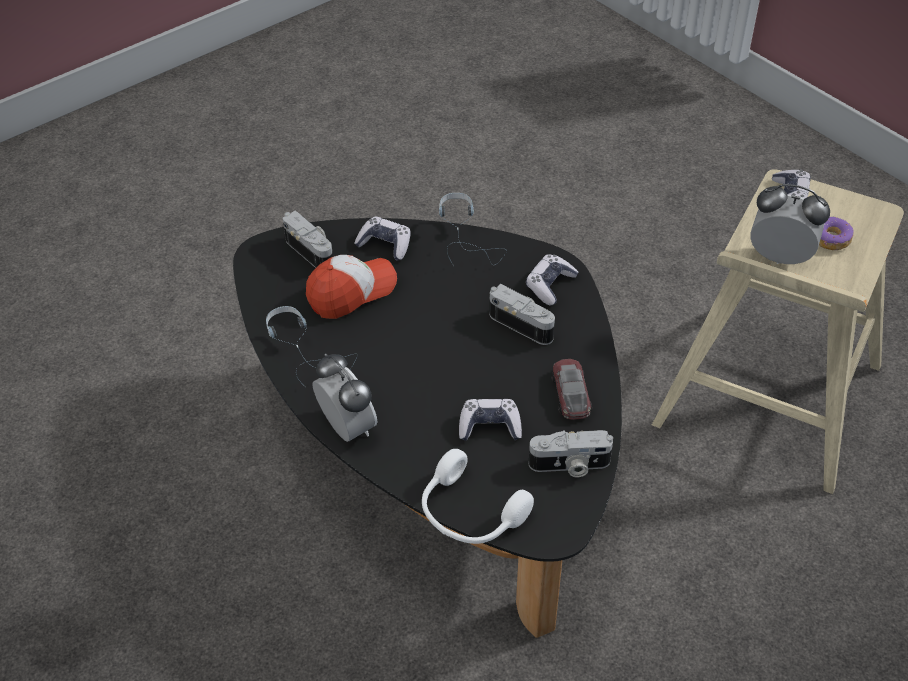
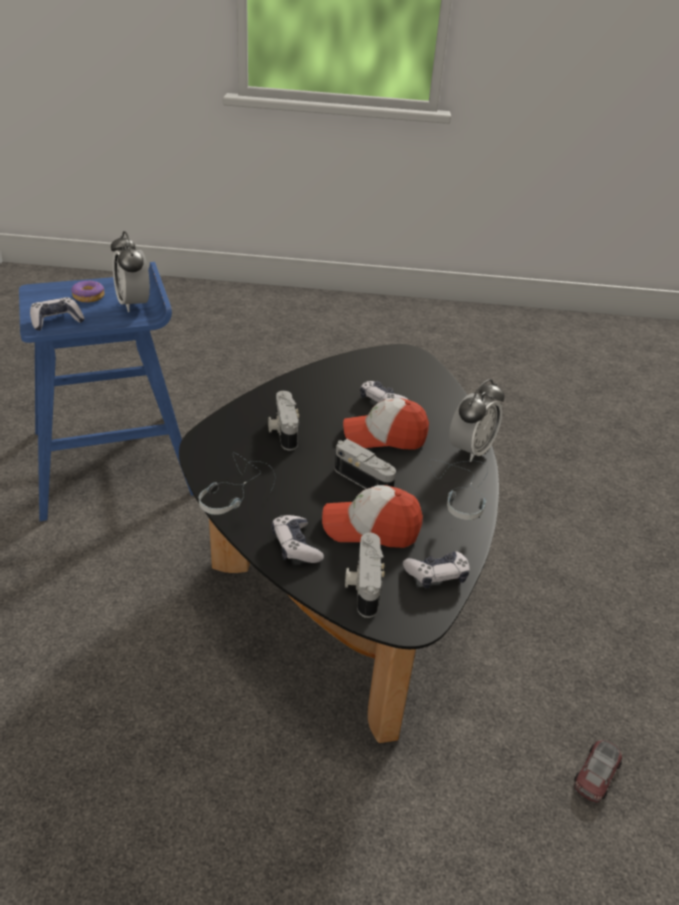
camera: 140 degrees left, 10 degrees down
alarm clock [312,353,377,442] -> alarm clock turned 150 degrees counterclockwise [449,379,505,462]
white headphones [422,449,534,544] -> none
game controller [526,254,578,306] -> game controller moved to [403,551,470,589]
camera [529,430,613,477] -> camera moved to [335,439,396,489]
toy car [552,359,592,420] -> toy car moved to [574,740,622,803]
beige stool [652,169,904,494] -> blue stool [19,262,193,521]
none -> cap [343,398,429,450]

